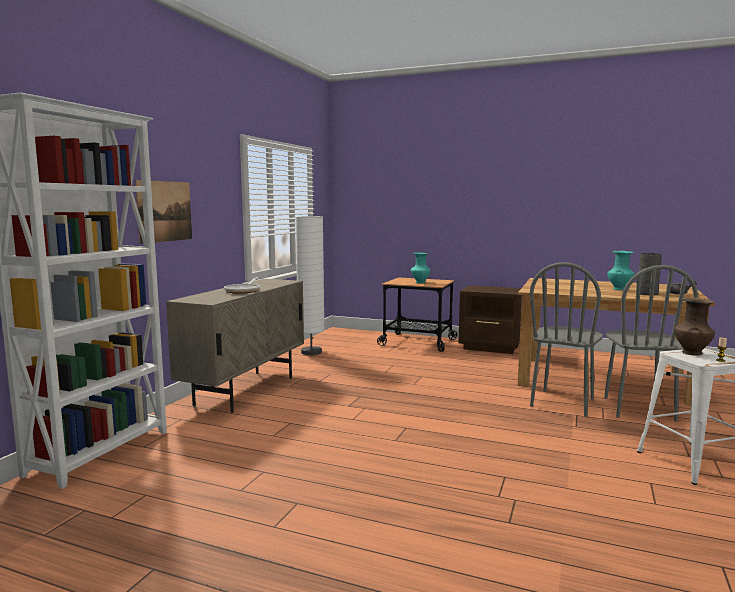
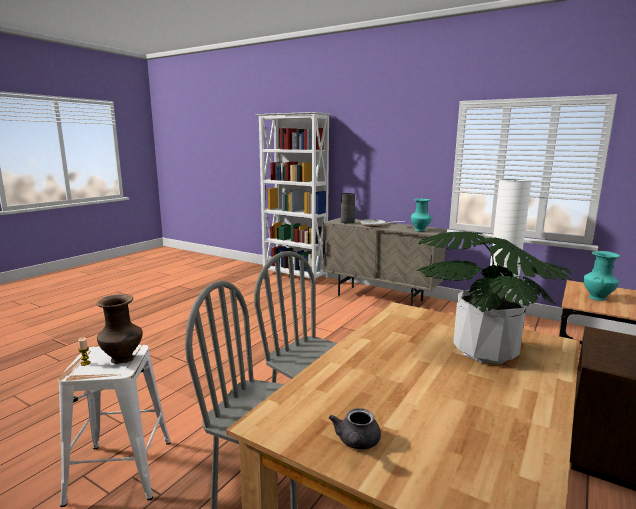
camera: 100 degrees right, 5 degrees up
picture [135,180,192,244] -> none
turquoise vase [608,251,634,290] -> turquoise vase moved to [411,198,432,231]
grey vase [639,253,662,295] -> grey vase moved to [341,193,355,224]
none -> potted plant [417,232,572,364]

